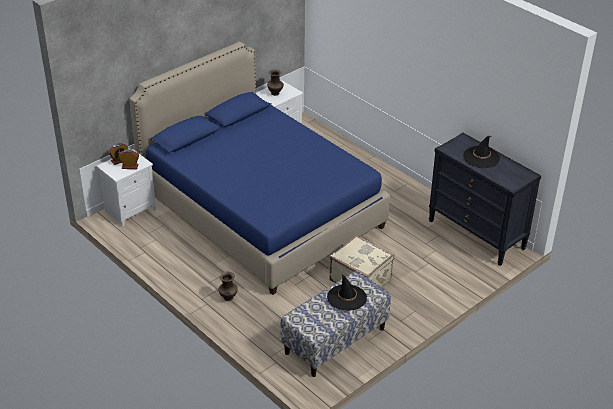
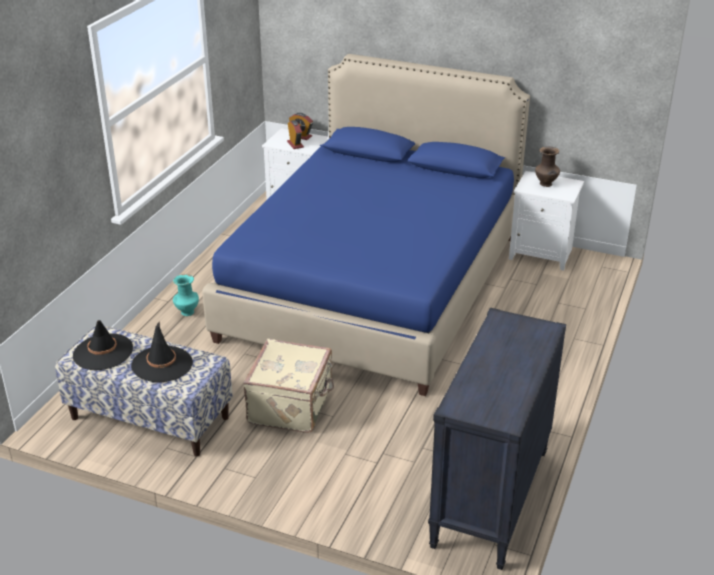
camera: 65 degrees right, 5 degrees down
brown vase [218,272,238,301] -> turquoise vase [173,274,199,316]
black hat [463,136,500,168] -> black hat moved to [73,320,133,370]

